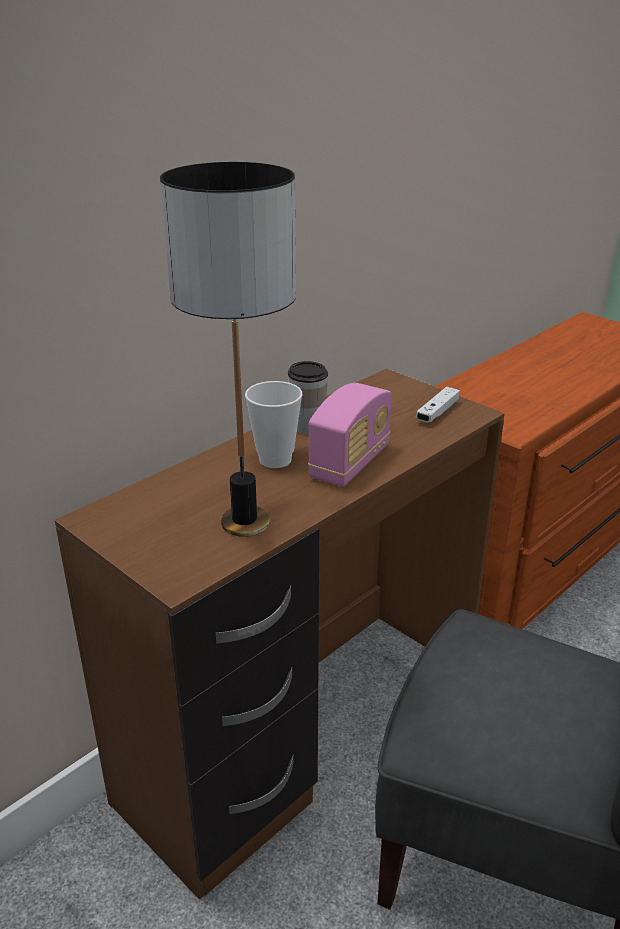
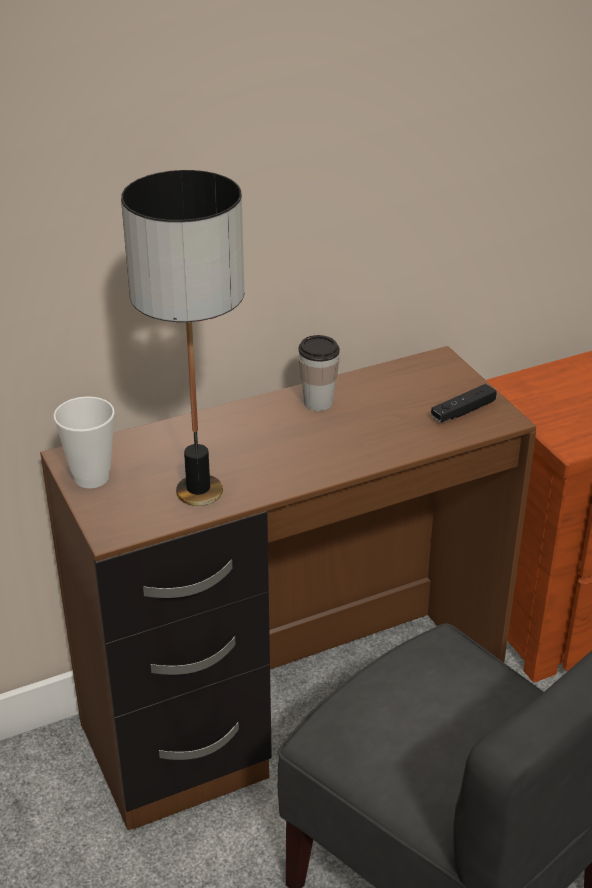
camera: 20 degrees right, 5 degrees up
cup [245,381,302,468] -> cup moved to [53,397,115,488]
radio [308,383,392,487] -> none
white game controller [416,387,460,423] -> black game controller [431,384,497,422]

